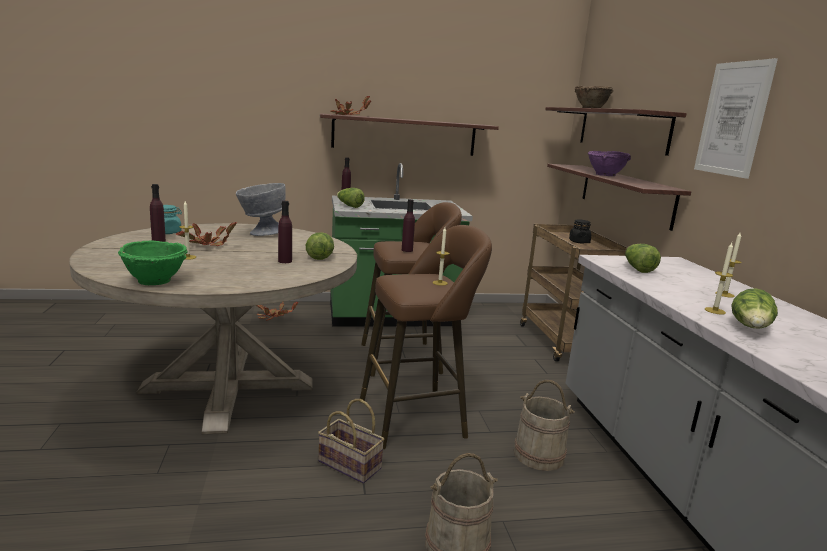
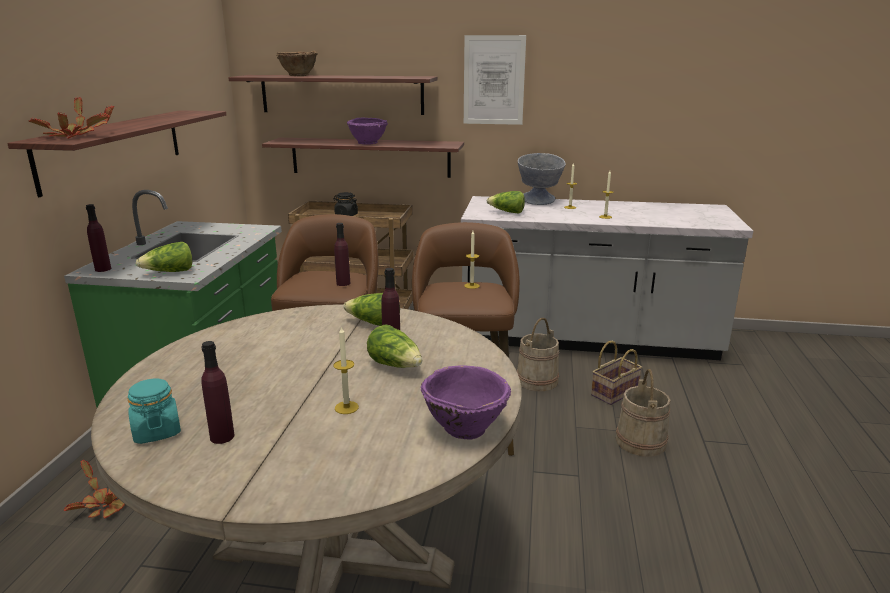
camera: 70 degrees left, 5 degrees up
green bowl [118,241,187,285] -> purple bowl [420,365,511,439]
potted plant [176,221,237,246] -> none
grey bowl [236,183,286,236] -> grey bowl moved to [518,153,566,205]
basket [318,399,384,483] -> basket moved to [591,341,642,405]
lettuce [731,288,778,329] -> lettuce moved to [367,324,422,368]

